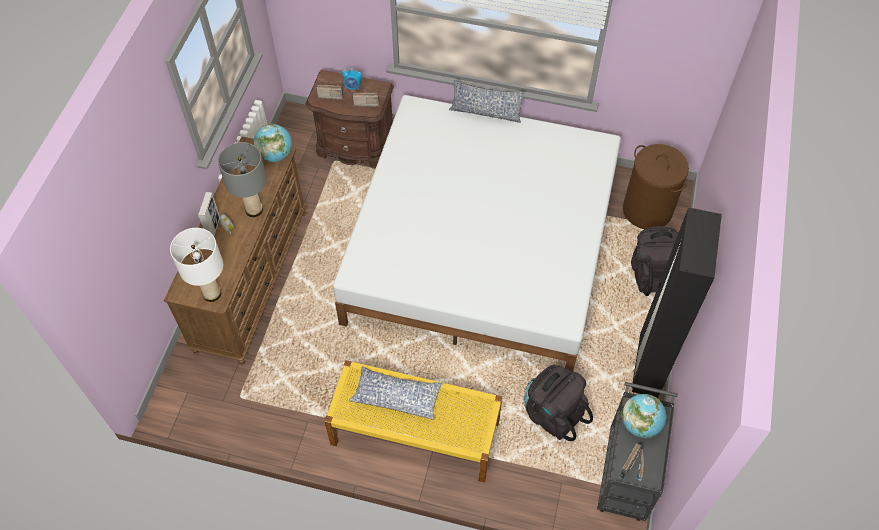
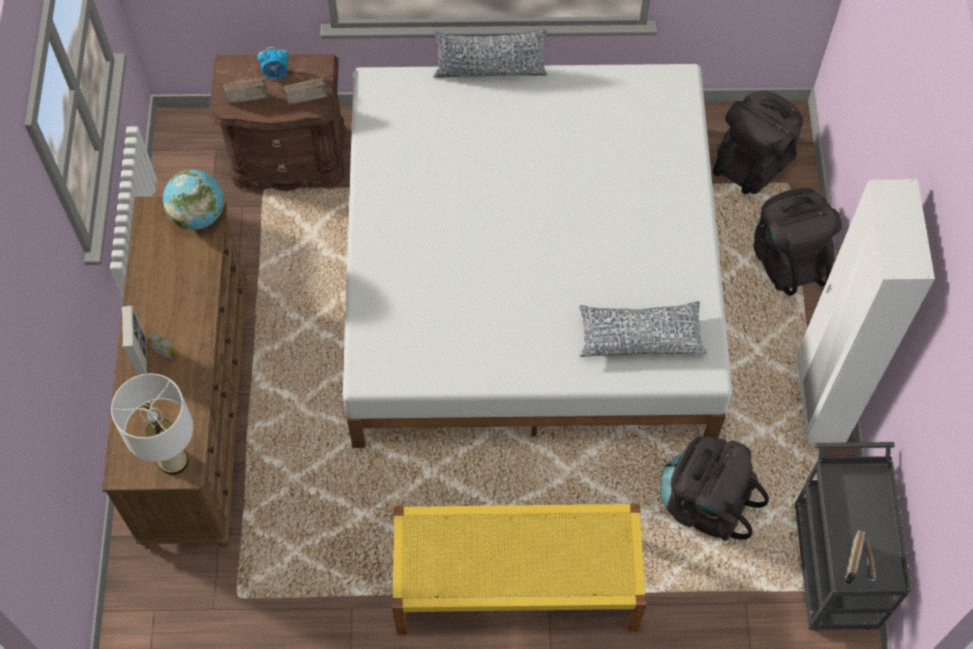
camera: 15 degrees left, 5 degrees up
grey table lamp [218,142,267,217] -> none
pillow [349,366,443,420] -> pillow moved to [579,301,707,357]
globe [622,394,666,438] -> none
brown laundry basket [623,144,689,229] -> black backpack [713,91,803,195]
black wardrobe [632,208,722,398] -> white wardrobe [797,179,935,444]

